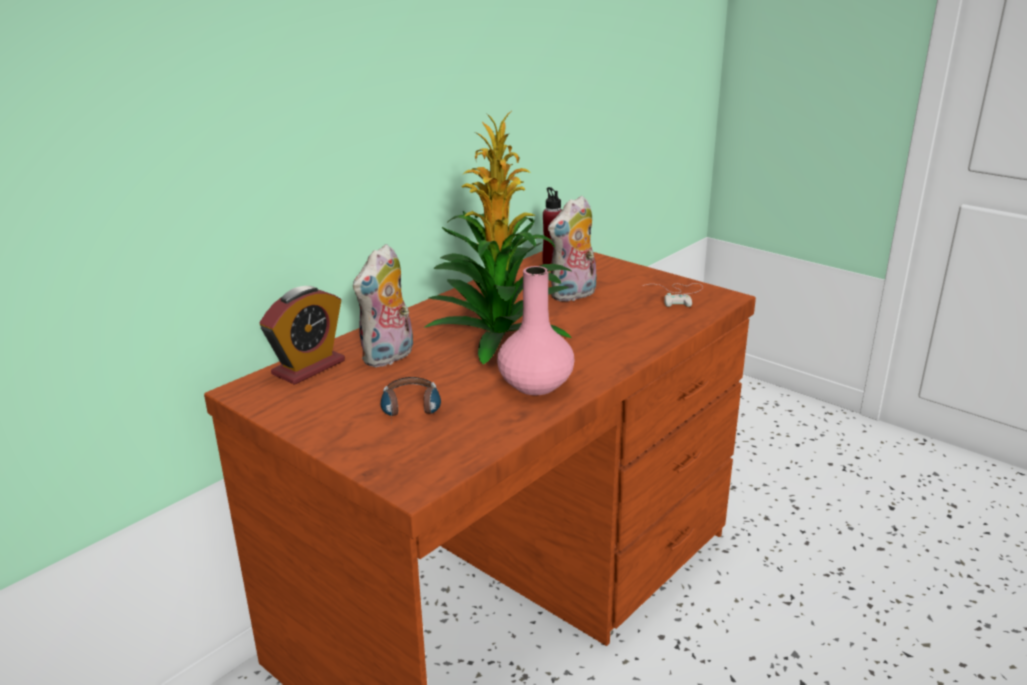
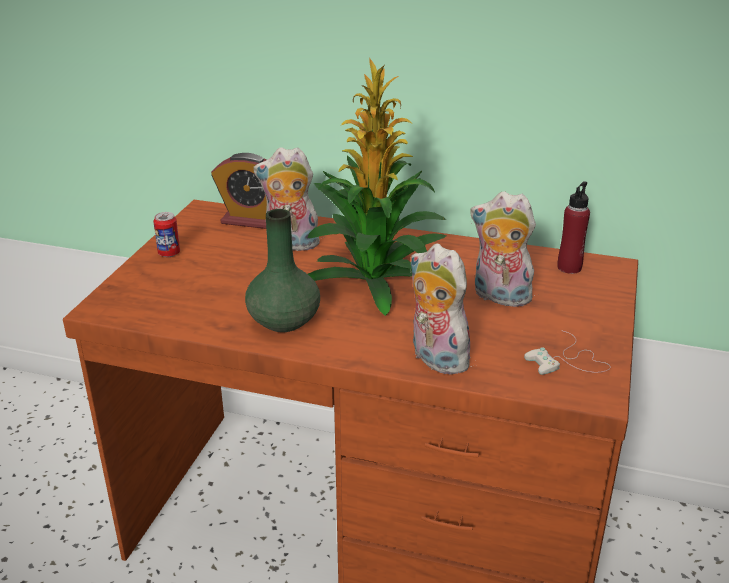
camera: 65 degrees right, 5 degrees up
headphones [381,377,441,419] -> none
pink vase [497,266,575,395] -> green vase [245,209,320,332]
none -> can [153,212,180,257]
none -> plush toy [411,244,474,375]

